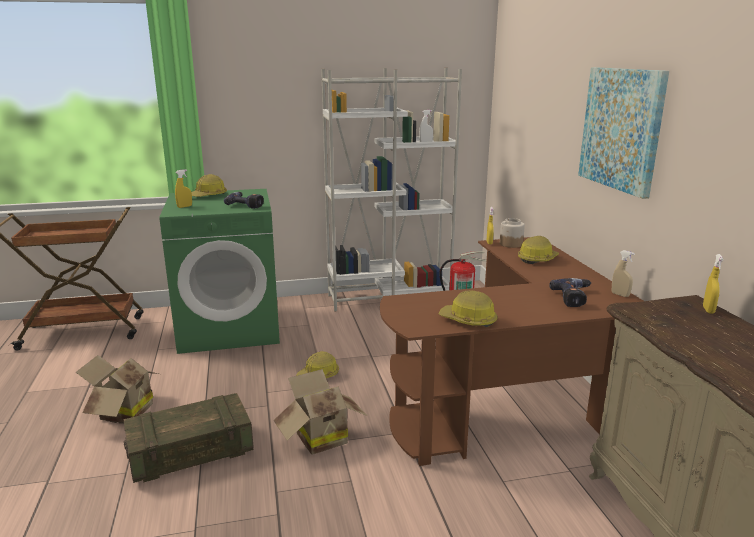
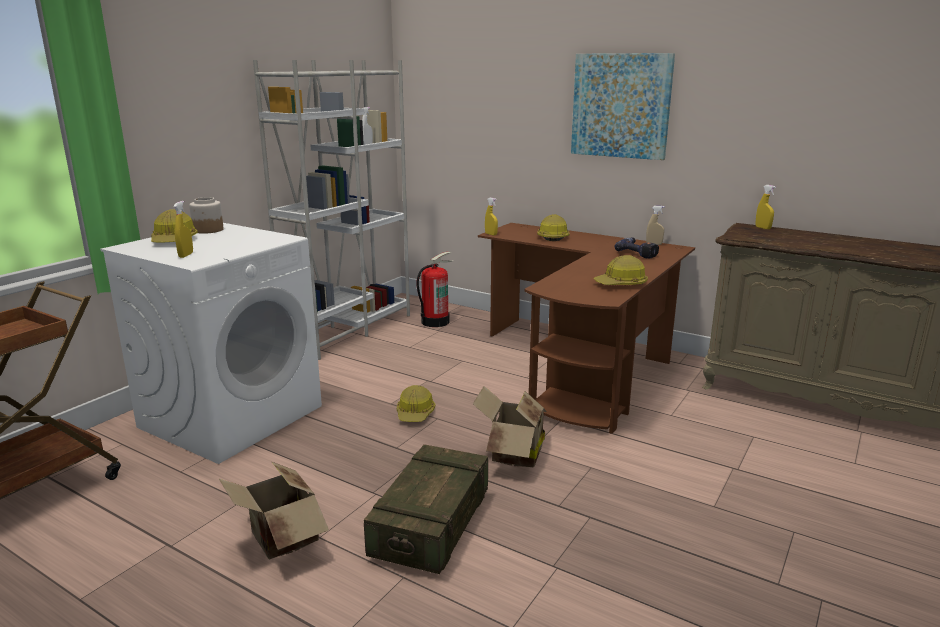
camera: 45 degrees left, 0 degrees up
green washing machine [159,189,280,354] -> white washing machine [100,223,322,464]
power drill [224,192,264,209] -> none
jar [500,218,525,248] -> jar moved to [189,197,224,234]

